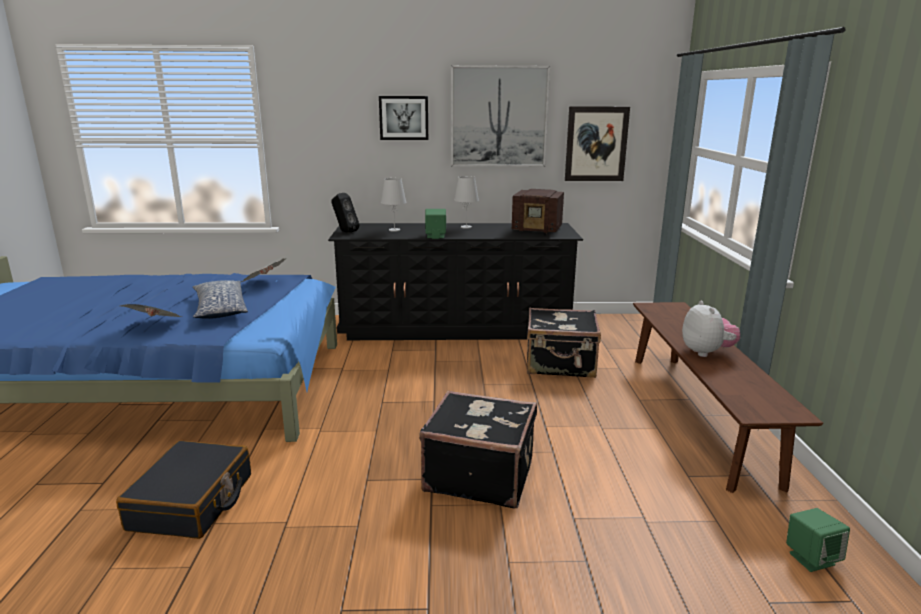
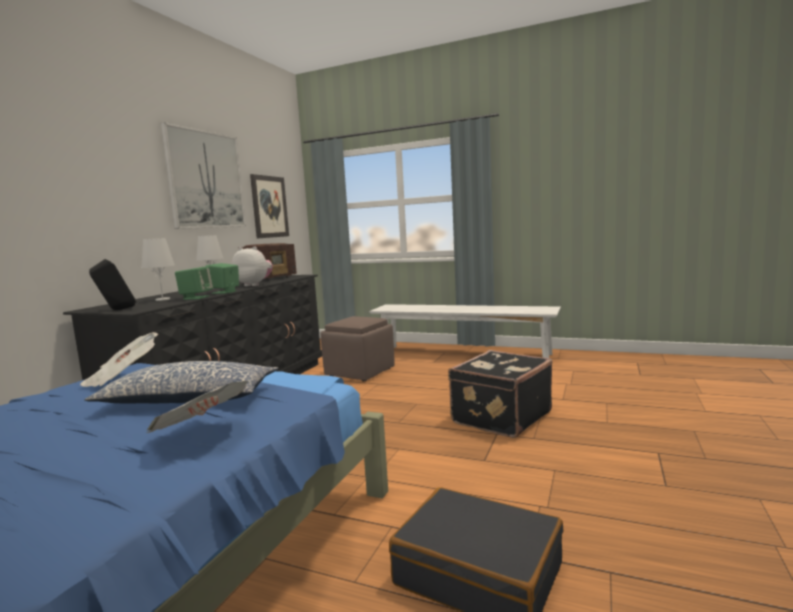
camera: 65 degrees left, 10 degrees down
picture [379,96,428,140] -> none
black suitcase [527,307,601,378] -> brown ottoman [320,316,395,381]
brown bench [633,302,823,493] -> white bench [369,304,561,358]
plush toy [682,300,740,357] -> plush toy moved to [232,246,273,286]
green speaker [786,508,850,572] -> green speaker moved to [175,266,213,300]

